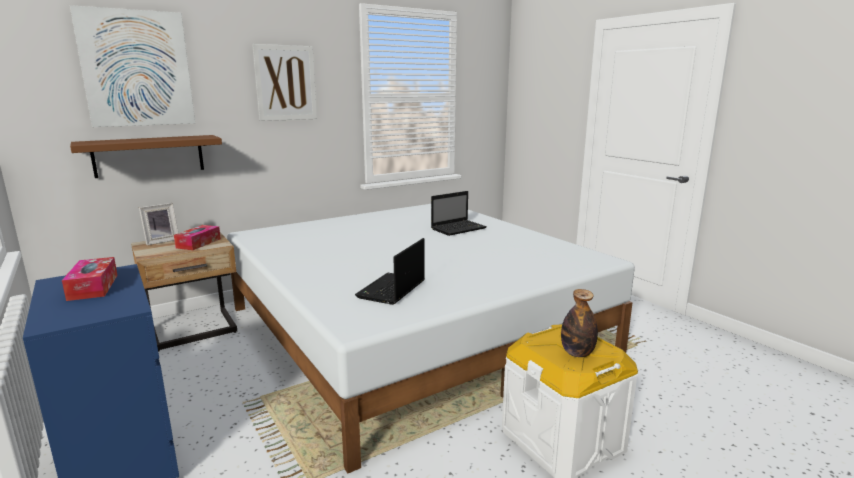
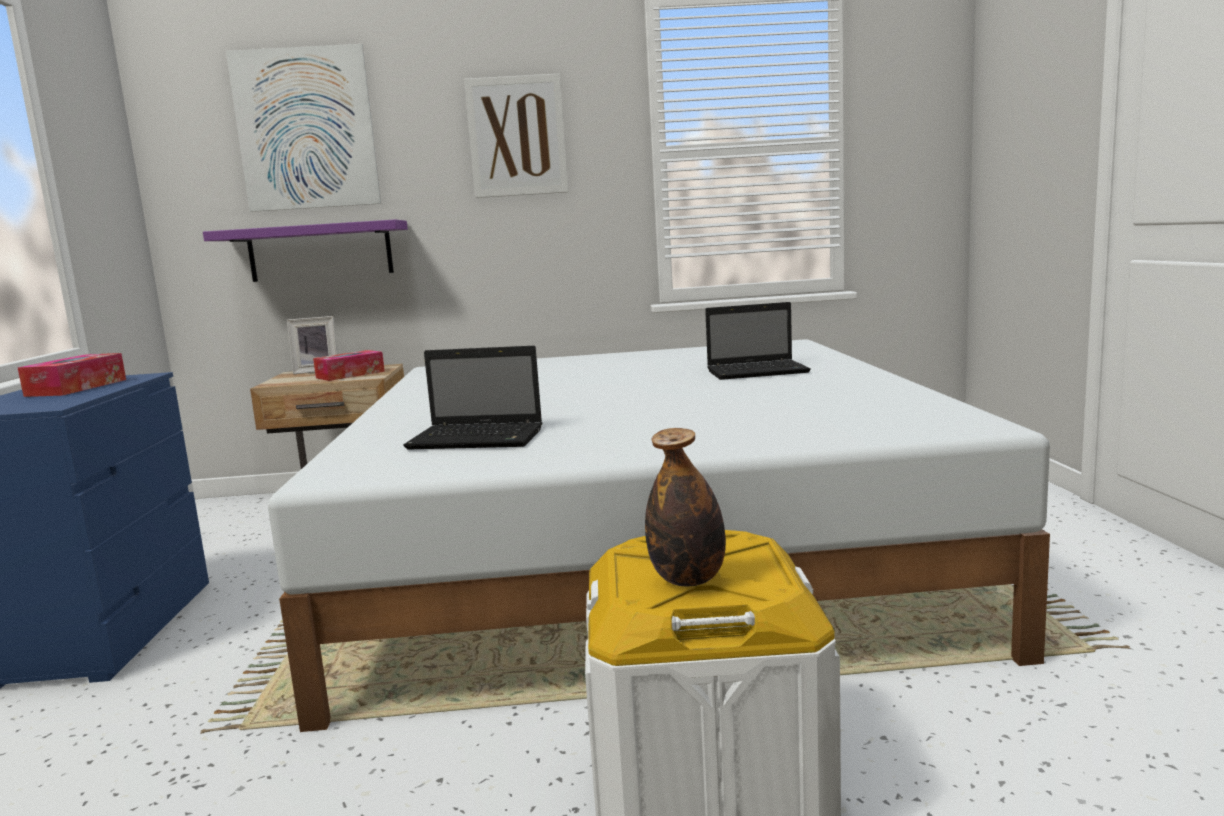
camera: 30 degrees right, 5 degrees down
brown shelf [70,135,222,178] -> purple shelf [203,220,408,282]
laptop [355,238,425,305] -> laptop turned 135 degrees counterclockwise [403,346,542,450]

